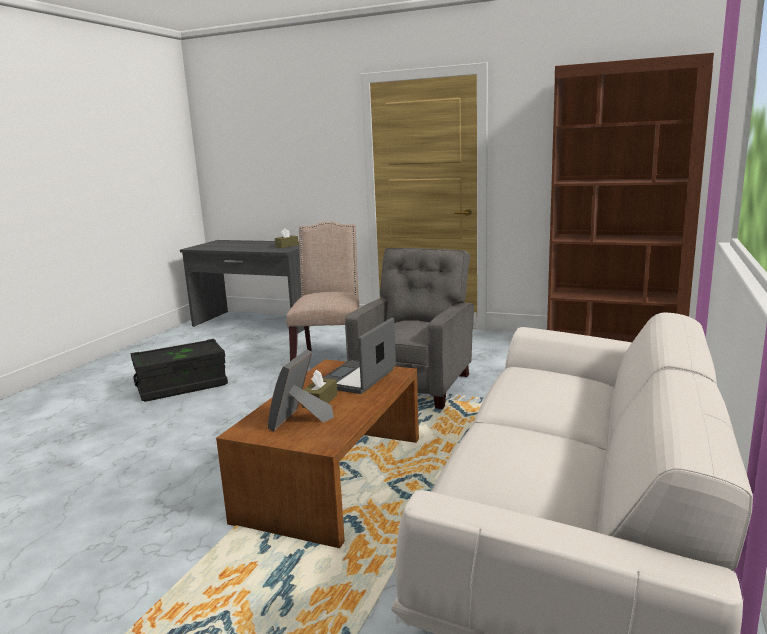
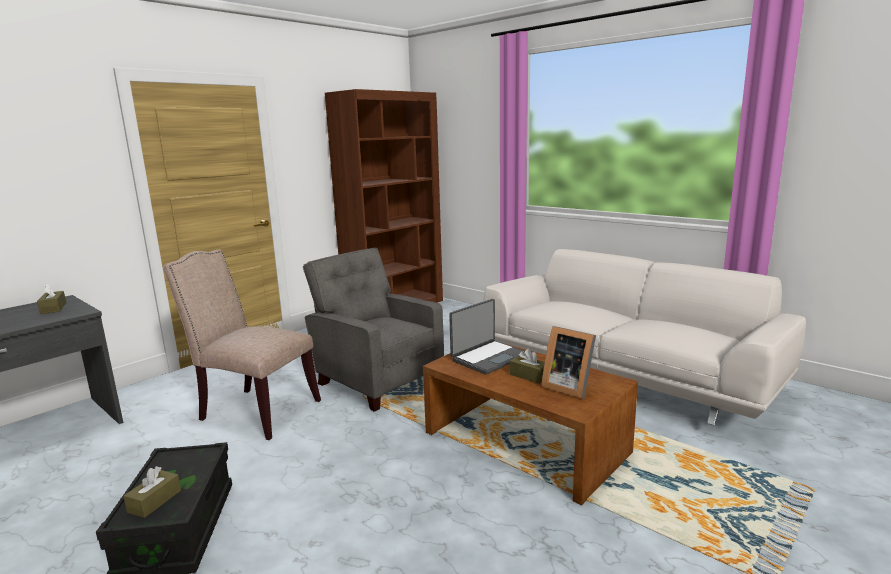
camera: 70 degrees left, 0 degrees up
laptop [323,318,396,394] -> laptop turned 90 degrees counterclockwise [449,299,525,375]
none -> brown tissue box [123,466,181,518]

